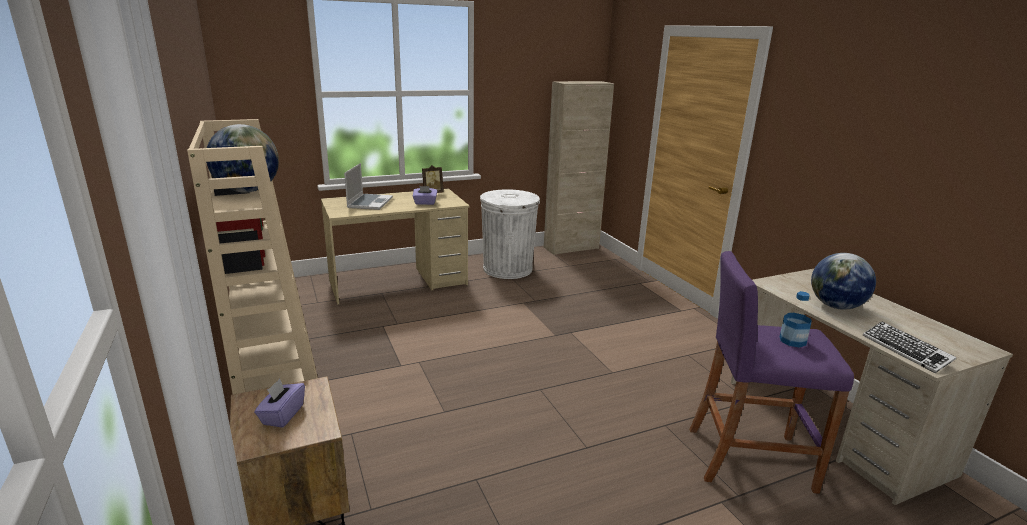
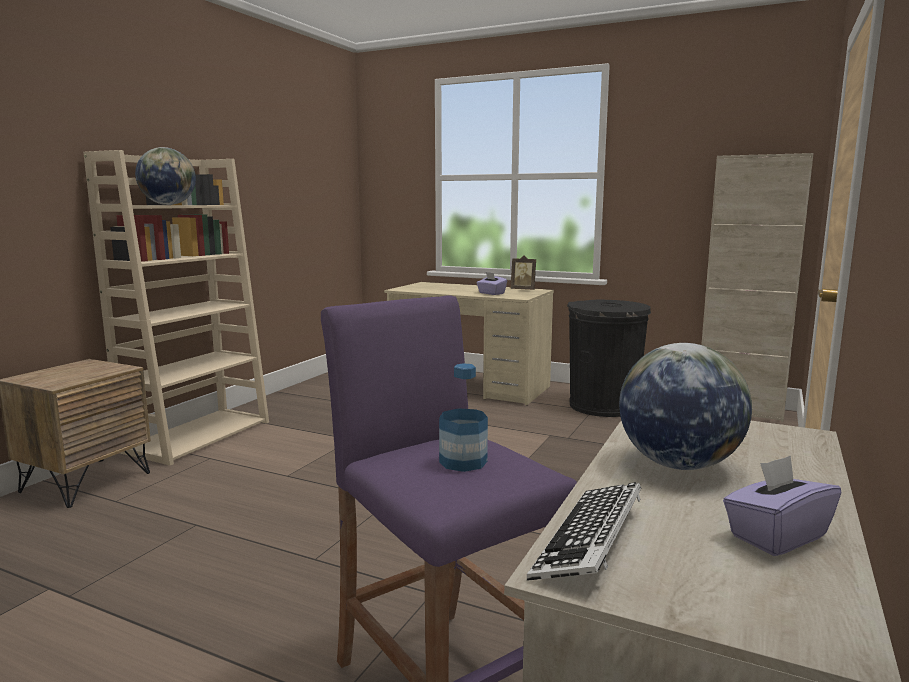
camera: 50 degrees right, 10 degrees down
purple tissue box [254,379,305,428] -> purple tissue box moved to [723,455,842,556]
laptop [344,163,393,210] -> none
white trash can [480,189,540,279] -> black trash can [567,300,651,417]

